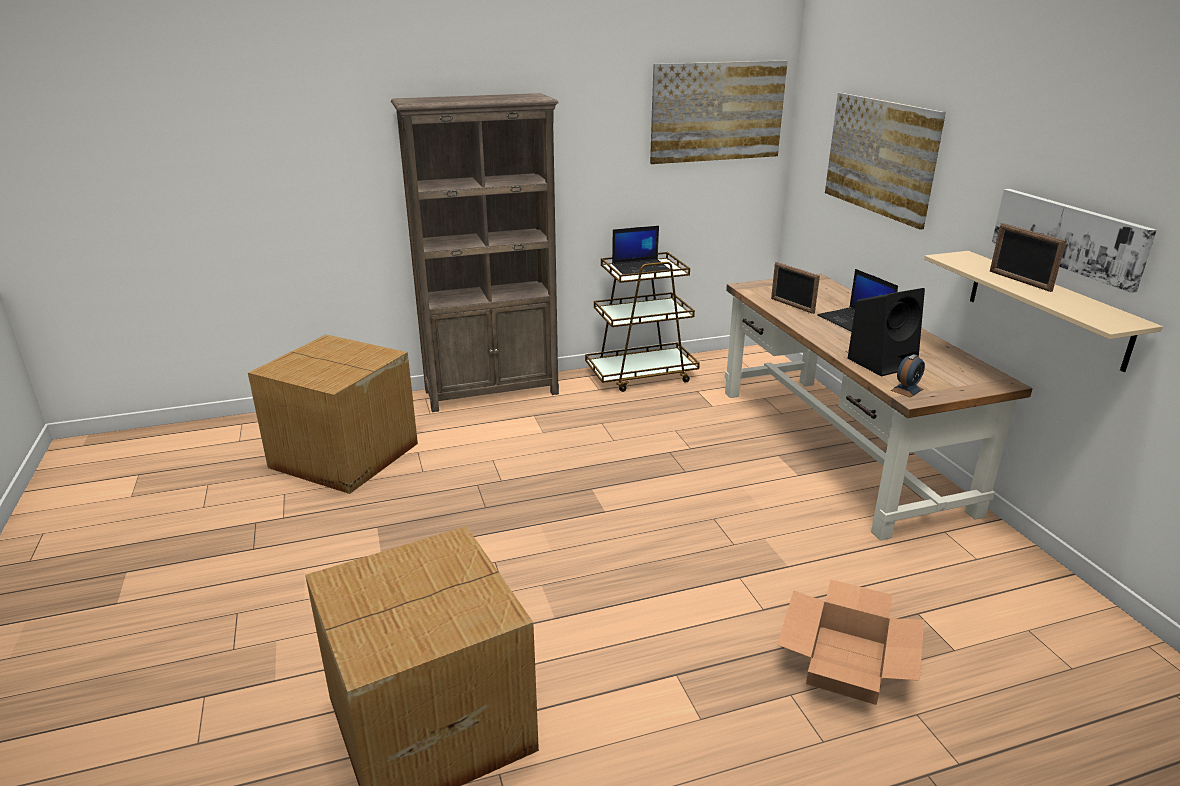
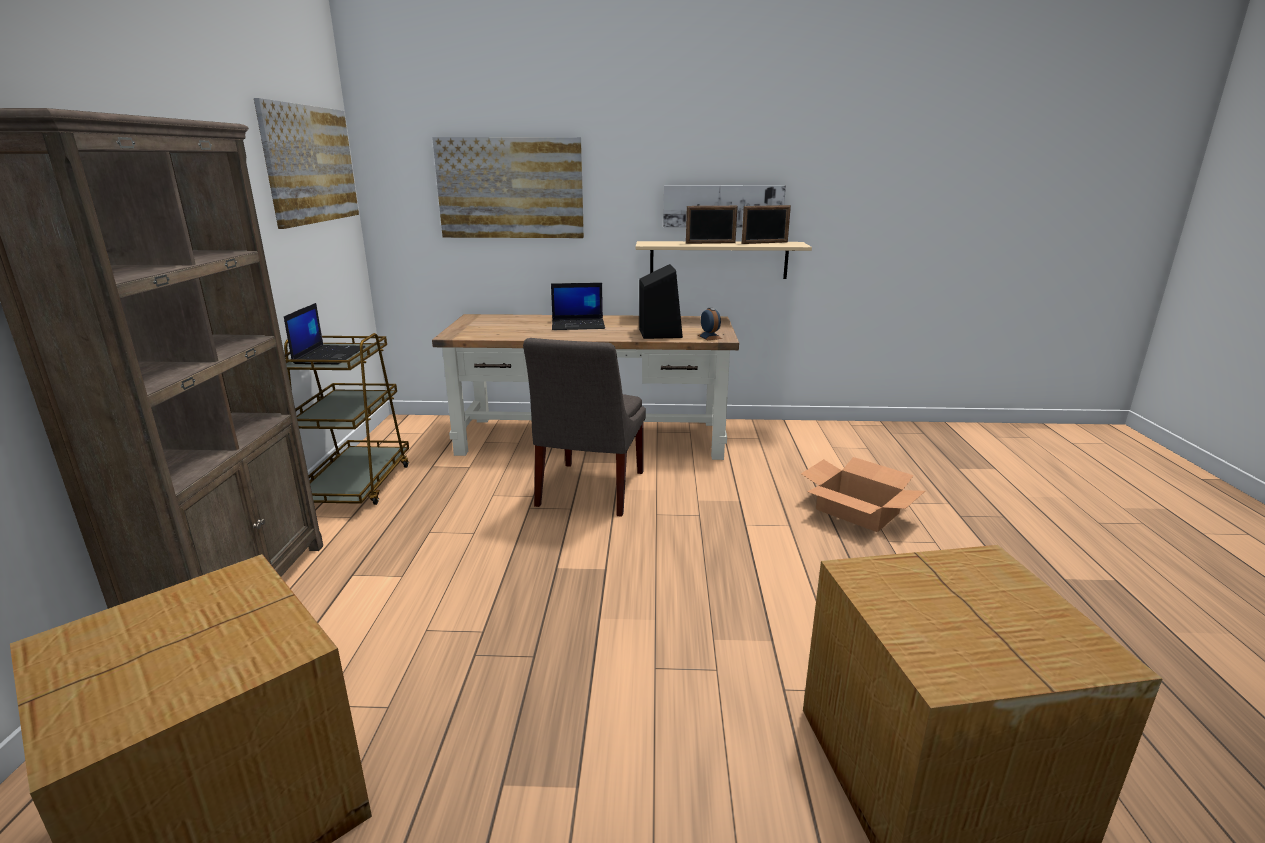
camera: 70 degrees left, 5 degrees down
picture frame [771,262,820,314] -> picture frame moved to [742,205,791,244]
none -> grey chair [523,338,646,517]

